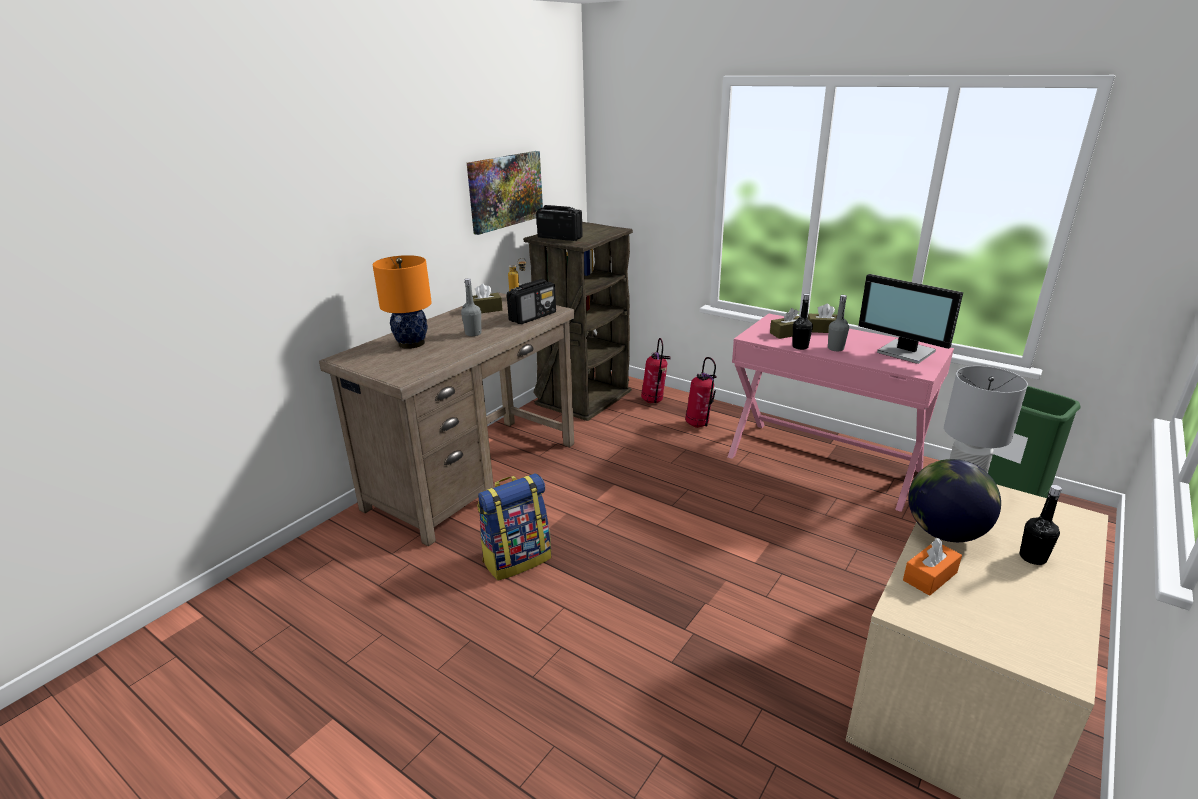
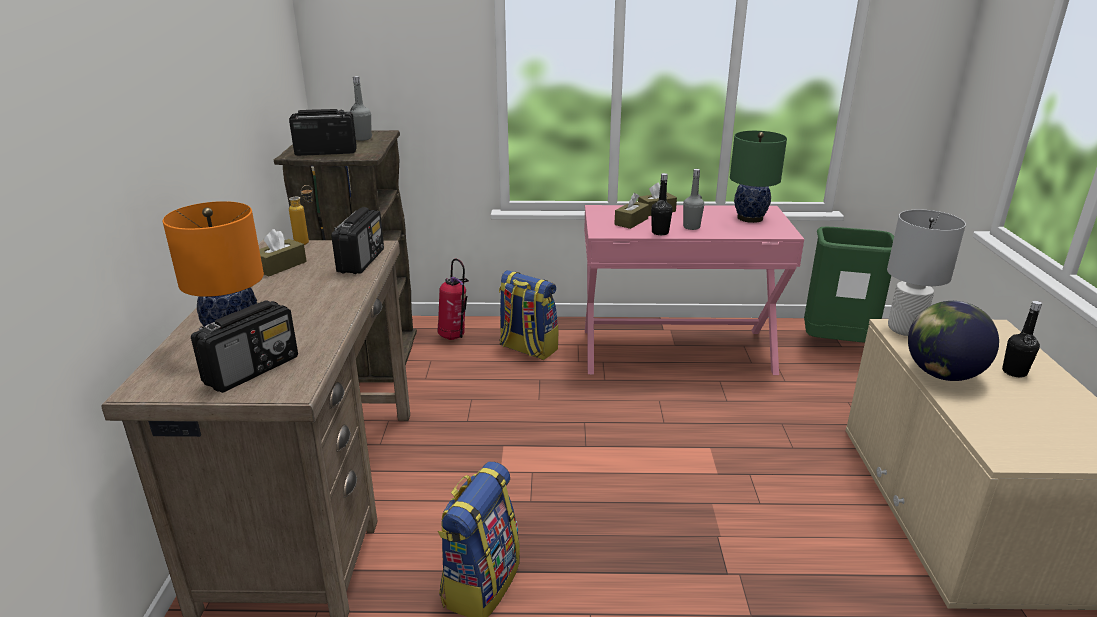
camera: 35 degrees left, 0 degrees up
grey bottle [461,278,481,336] -> grey bottle moved to [350,76,372,141]
picture [467,151,543,235] -> none
fire extinguisher [685,357,717,428] -> backpack [499,270,558,360]
monitor [858,274,963,364] -> green table lamp [730,131,787,223]
orange tissue box [903,538,962,596] -> none
none -> radio [191,300,298,393]

